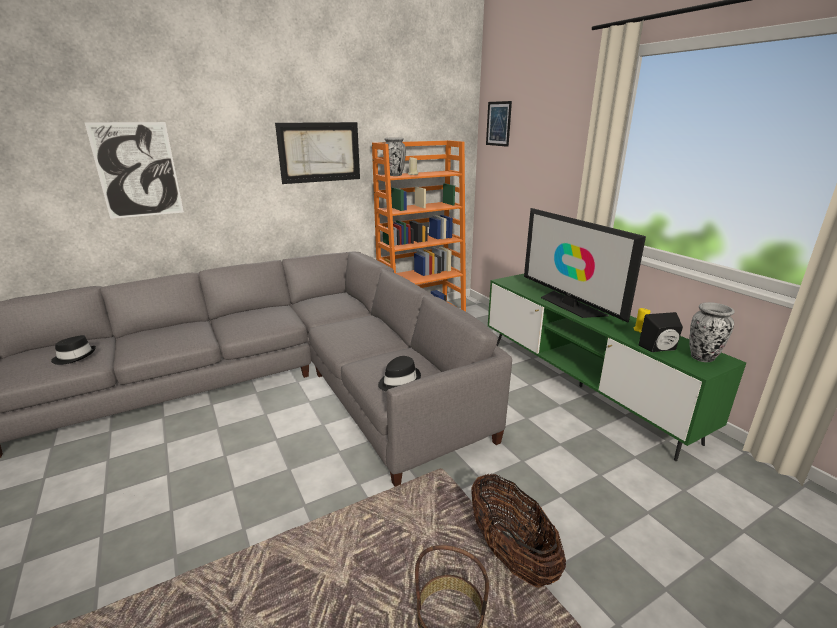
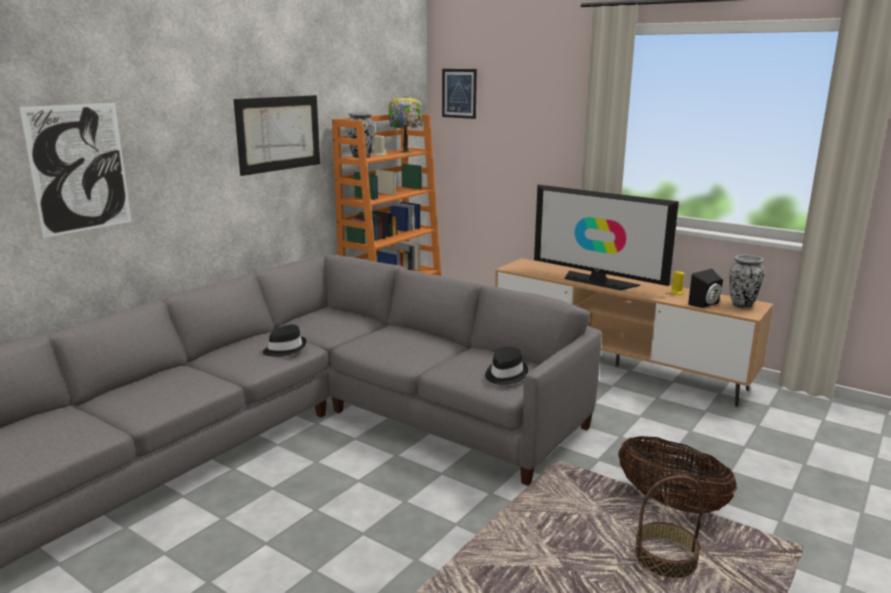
camera: 25 degrees left, 5 degrees down
black hat [51,335,96,365] -> black hat moved to [263,324,306,357]
green tv stand [488,274,746,461] -> brown tv stand [495,258,774,407]
none -> table lamp [389,96,422,153]

